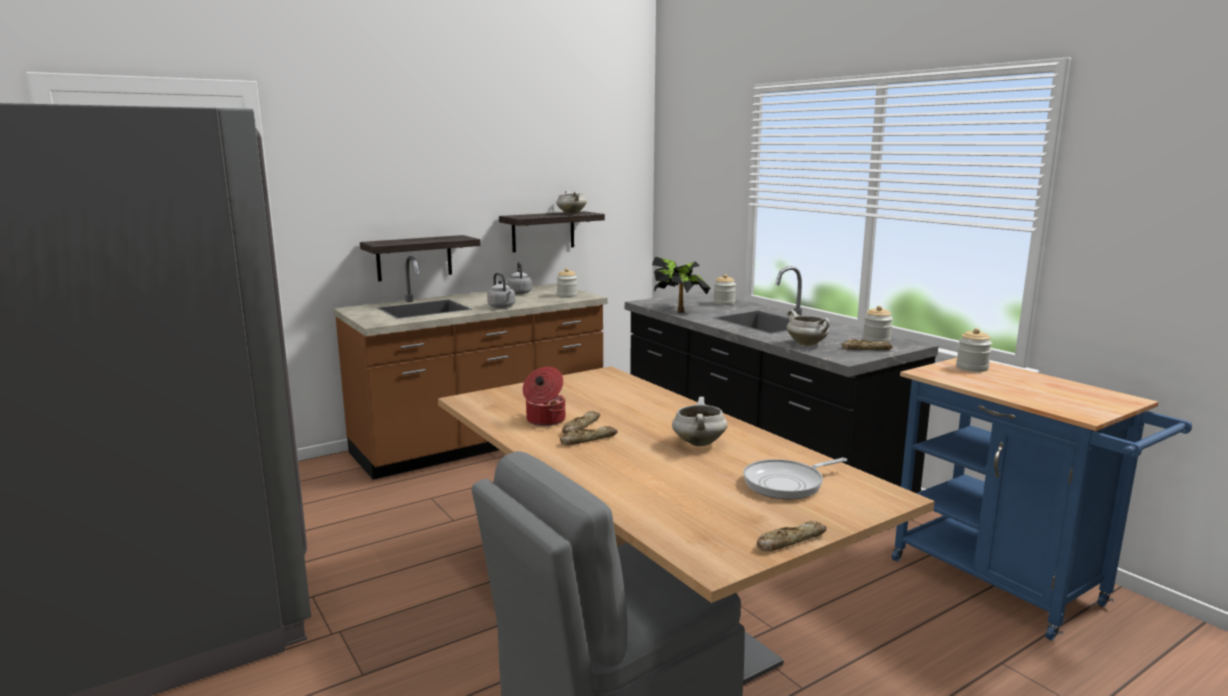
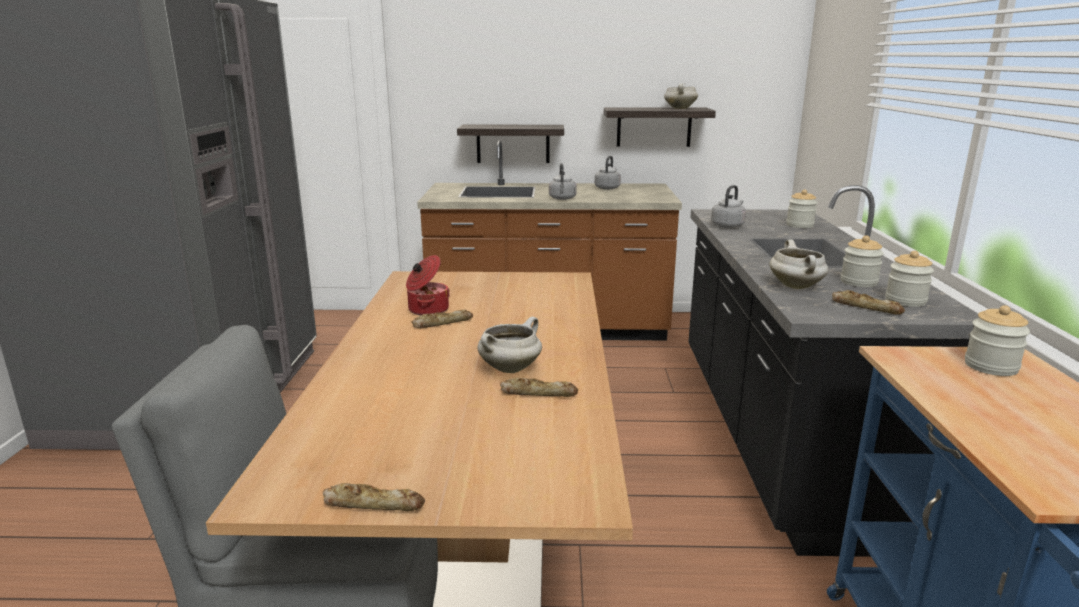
camera: 35 degrees right, 5 degrees up
jar [557,268,578,298] -> jar moved to [840,235,884,287]
bread [560,426,618,445] -> bread moved to [500,377,578,397]
potted plant [652,257,710,313] -> grey kettle [711,185,746,228]
frying pan [743,458,847,499] -> none

